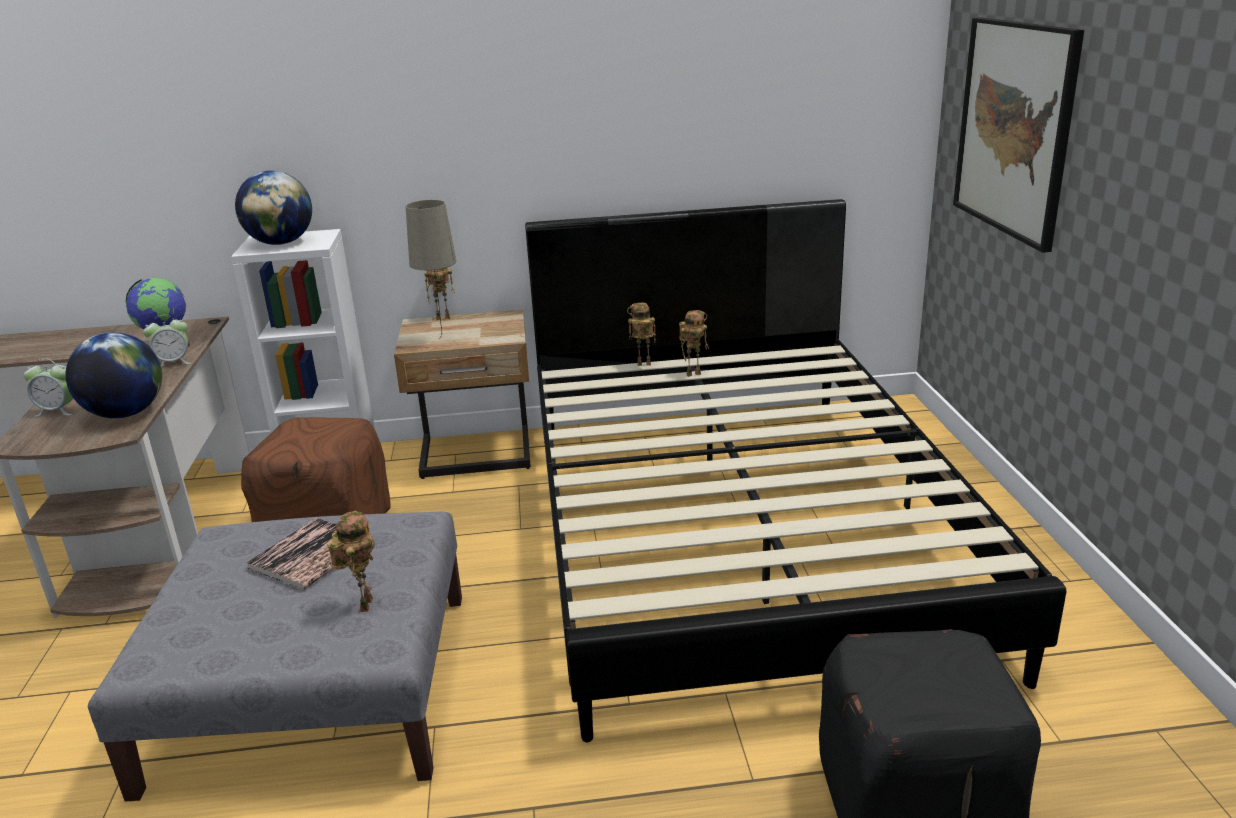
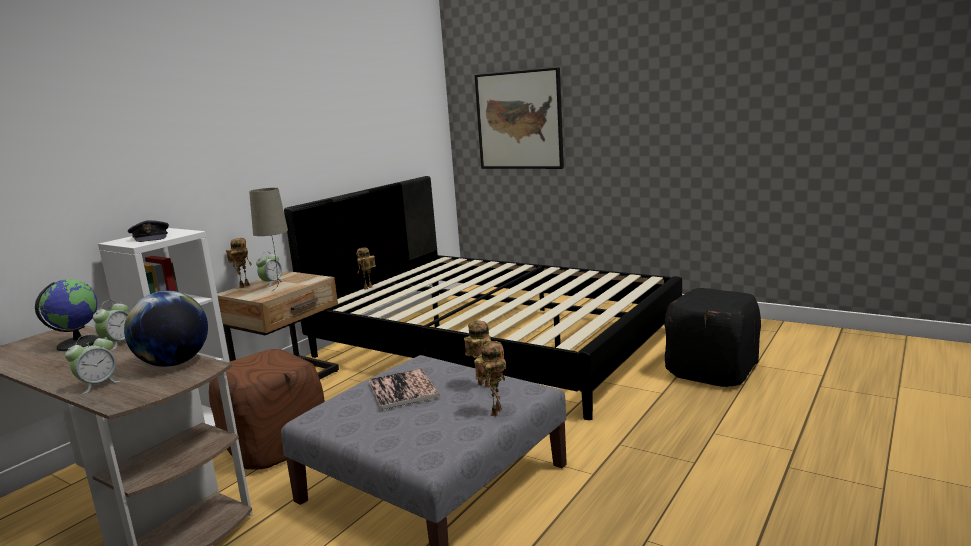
camera: 50 degrees left, 10 degrees down
globe [235,171,312,245] -> grey cap [128,220,169,242]
toy robot [679,310,709,377] -> toy robot moved to [474,341,506,416]
none -> alarm clock [256,252,283,287]

